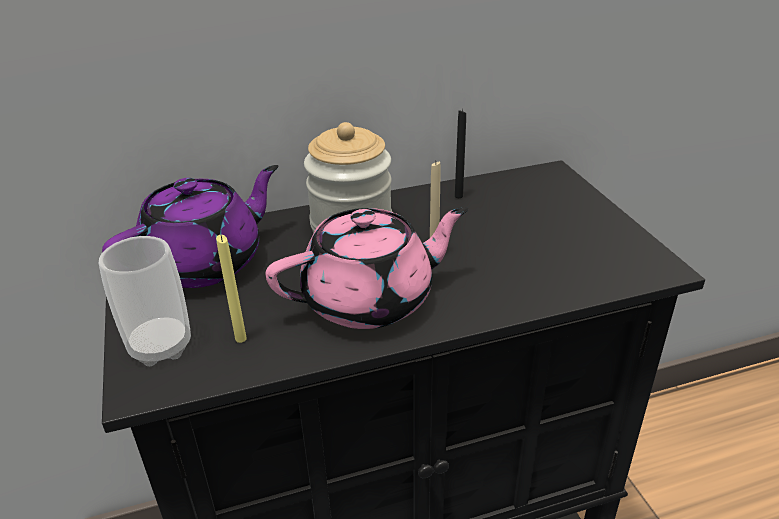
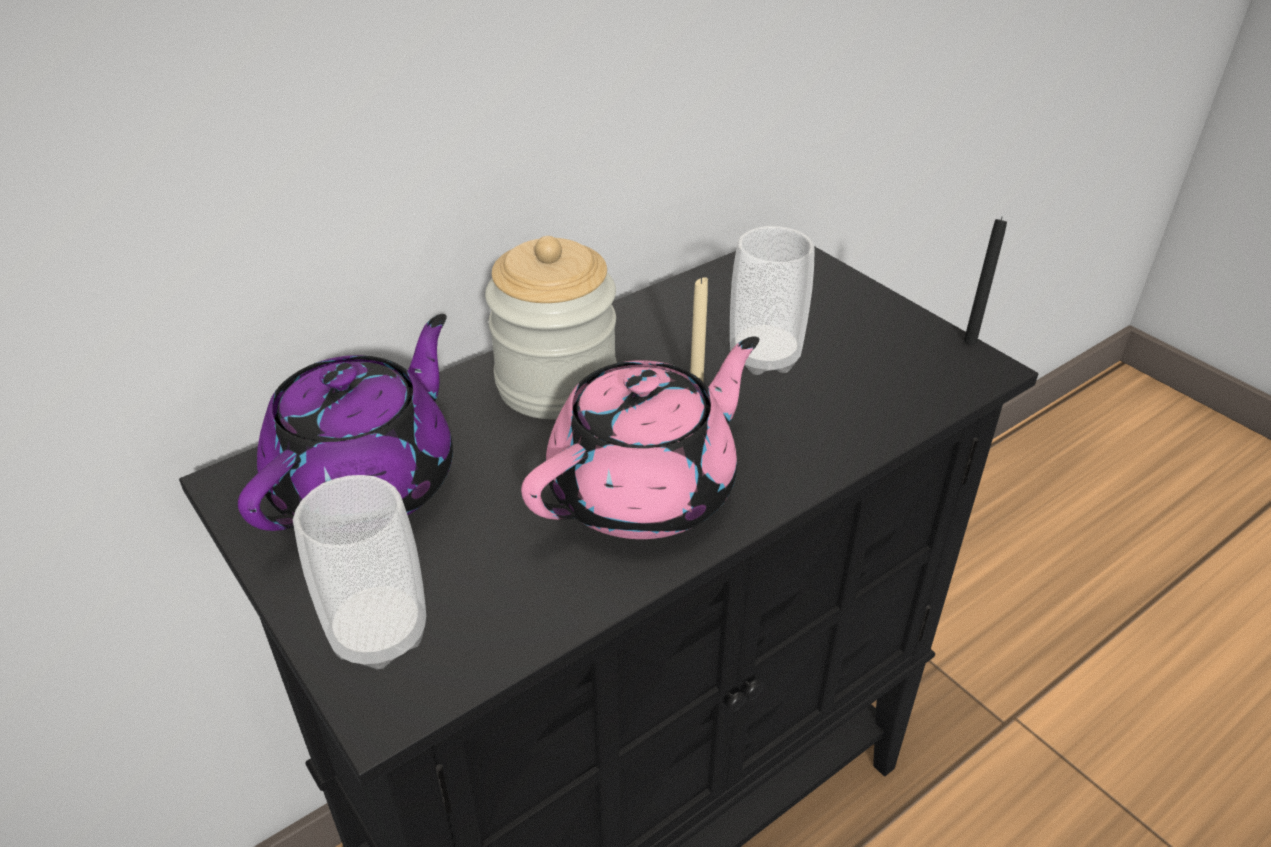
camera: 20 degrees left, 5 degrees up
yellow candle [216,235,247,343] -> none
black candle [455,109,466,198] -> black candle moved to [964,216,1007,345]
none -> cup [730,226,815,375]

